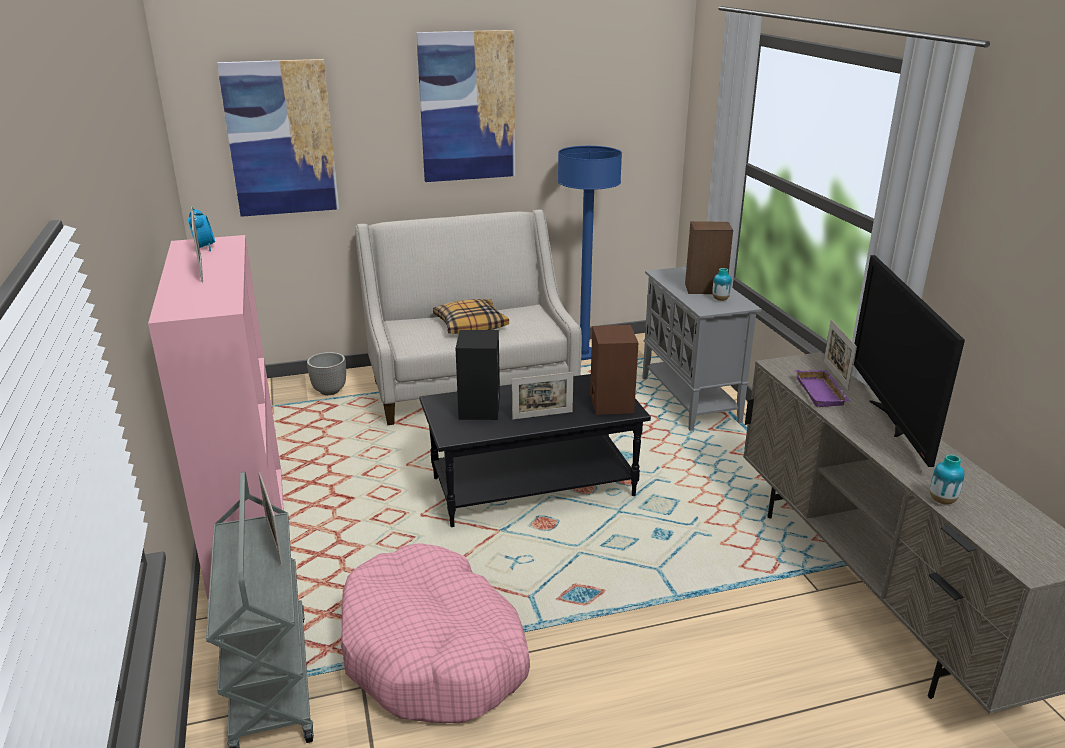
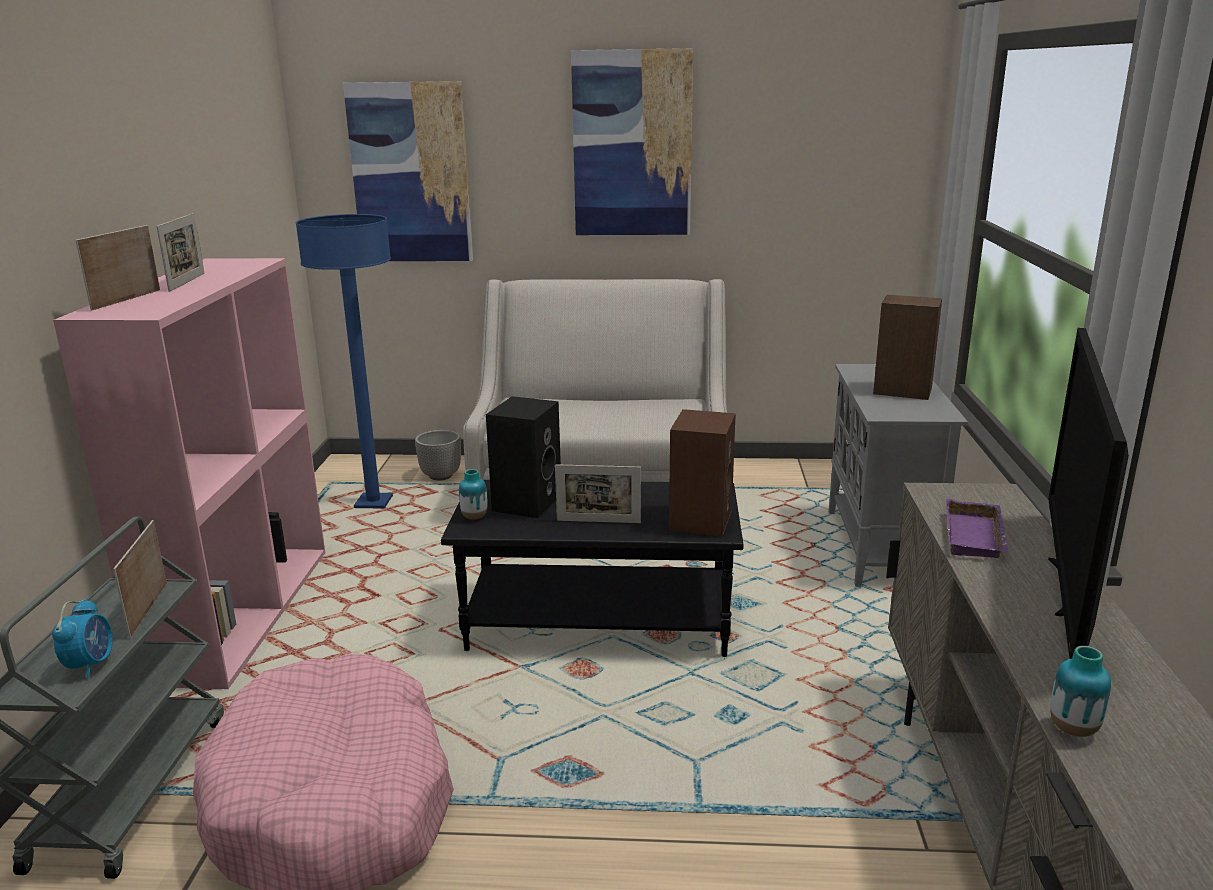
camera: 20 degrees right, 5 degrees down
alarm clock [187,207,215,251] -> alarm clock moved to [52,598,113,678]
pillow [433,299,509,334] -> none
blue floor lamp [558,146,622,360] -> blue floor lamp moved to [295,214,393,509]
vase [713,268,732,301] -> vase moved to [459,469,488,519]
picture frame [824,320,857,391] -> picture frame moved to [76,225,160,311]

